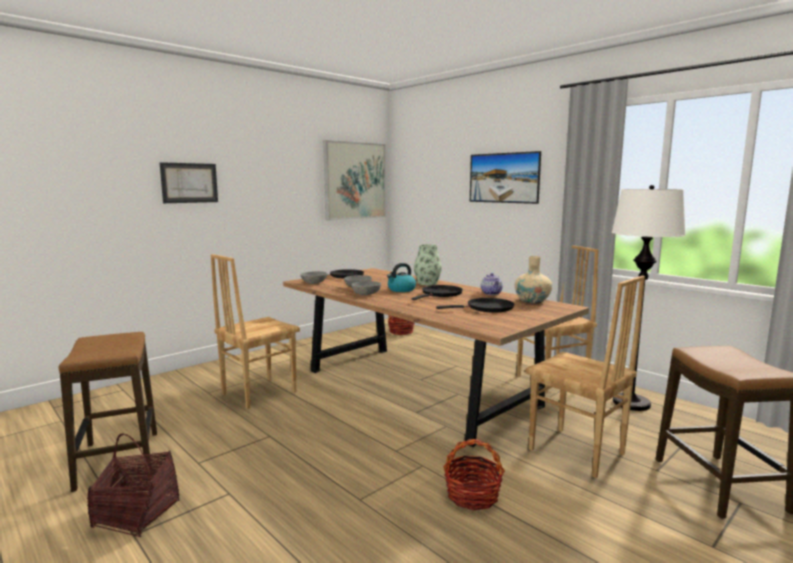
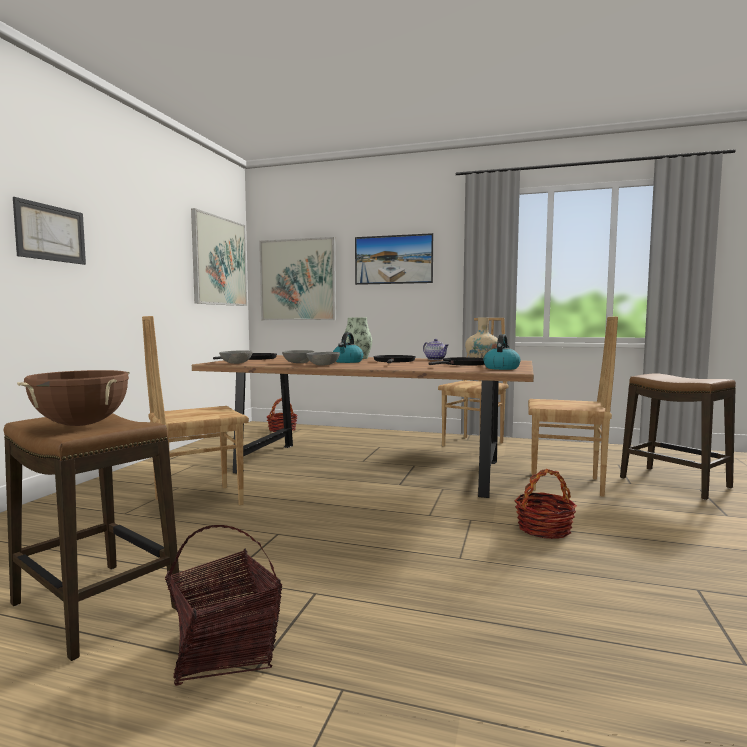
camera: 30 degrees left, 5 degrees down
brown chair [211,254,300,409] -> brown chair turned 45 degrees clockwise [142,316,249,505]
white floor lamp [612,185,686,411] -> none
none -> brown cooking pot [17,370,129,426]
none -> picture [259,237,336,321]
none -> kettle [484,334,521,370]

